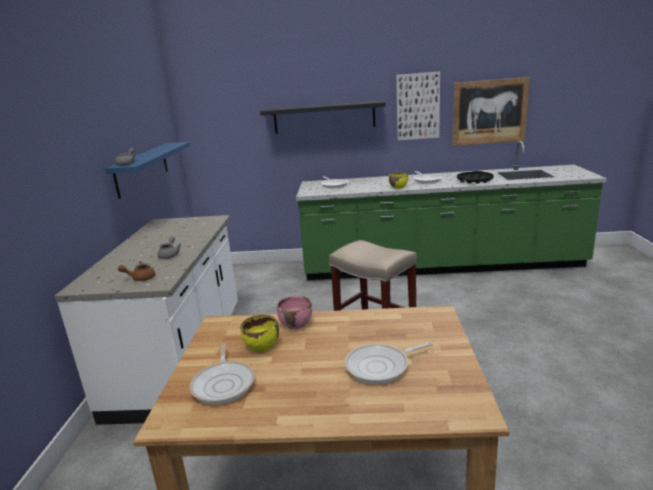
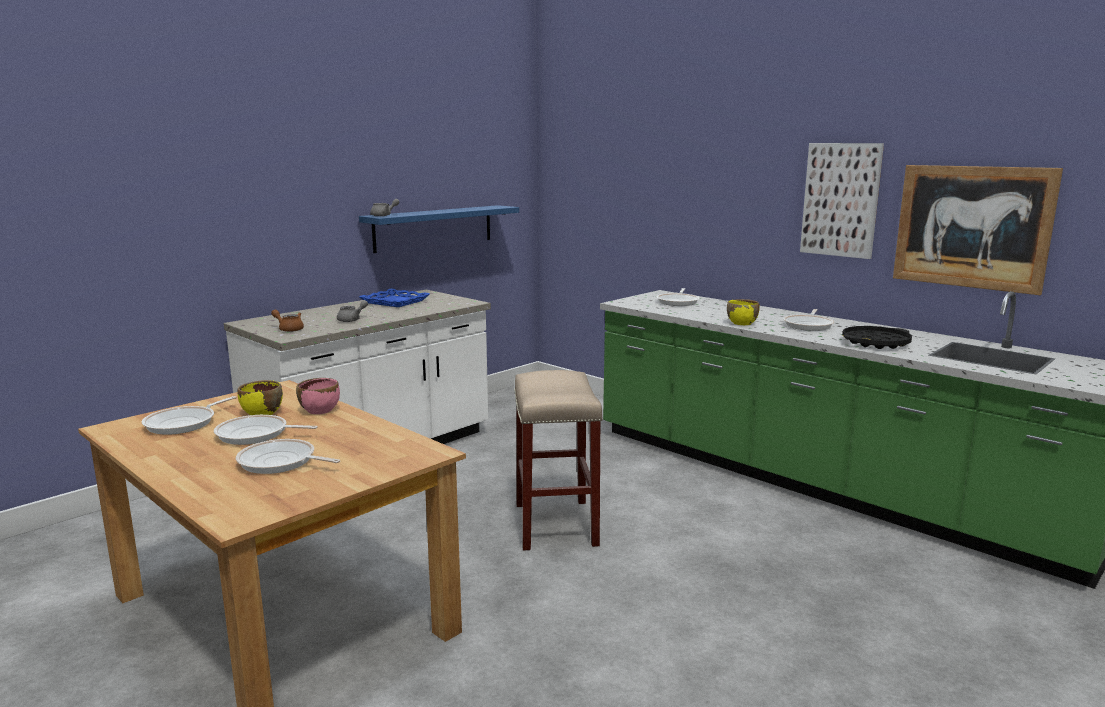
camera: 40 degrees right, 5 degrees down
black shelf [260,101,386,134] -> none
none -> frying pan [214,415,318,445]
none -> blue tray [359,289,430,307]

